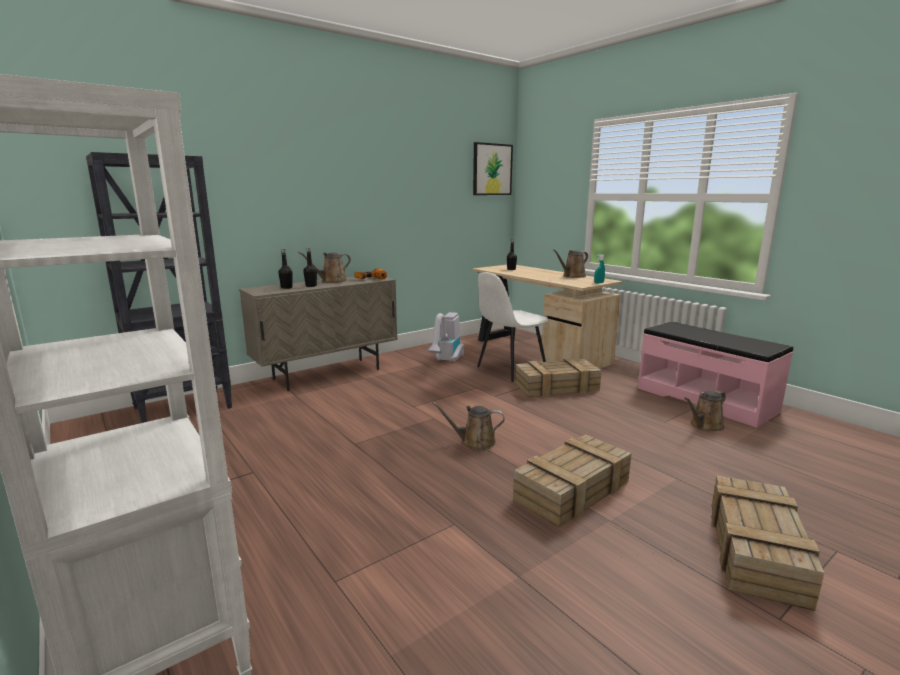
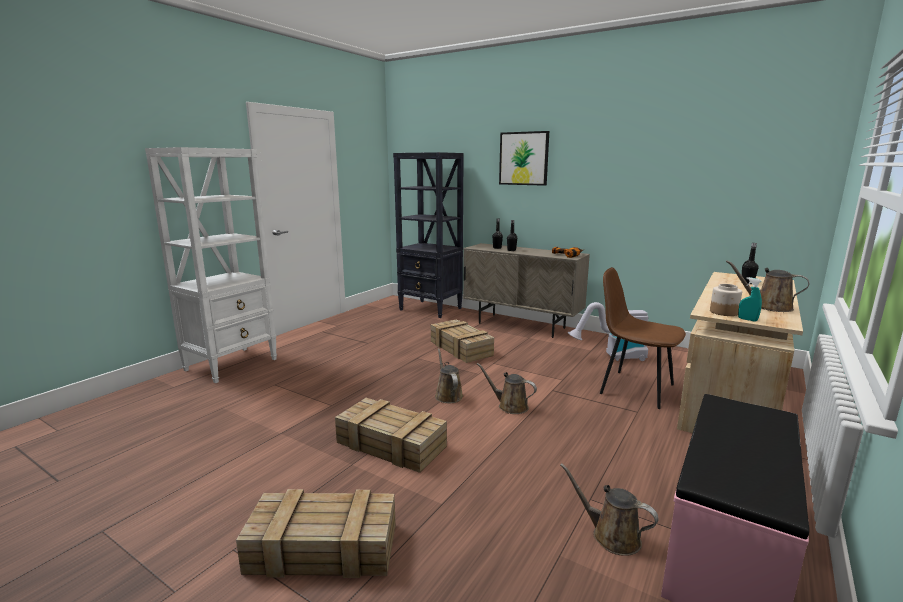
camera: 70 degrees right, 0 degrees up
brown watering can [298,252,351,283] -> brown watering can moved to [477,363,537,414]
picture [473,142,513,195] -> picture moved to [499,131,549,186]
white chair [477,272,548,382] -> brown chair [600,267,686,409]
crate [515,358,602,397] -> crate moved to [431,319,494,363]
none -> jar [710,284,742,316]

